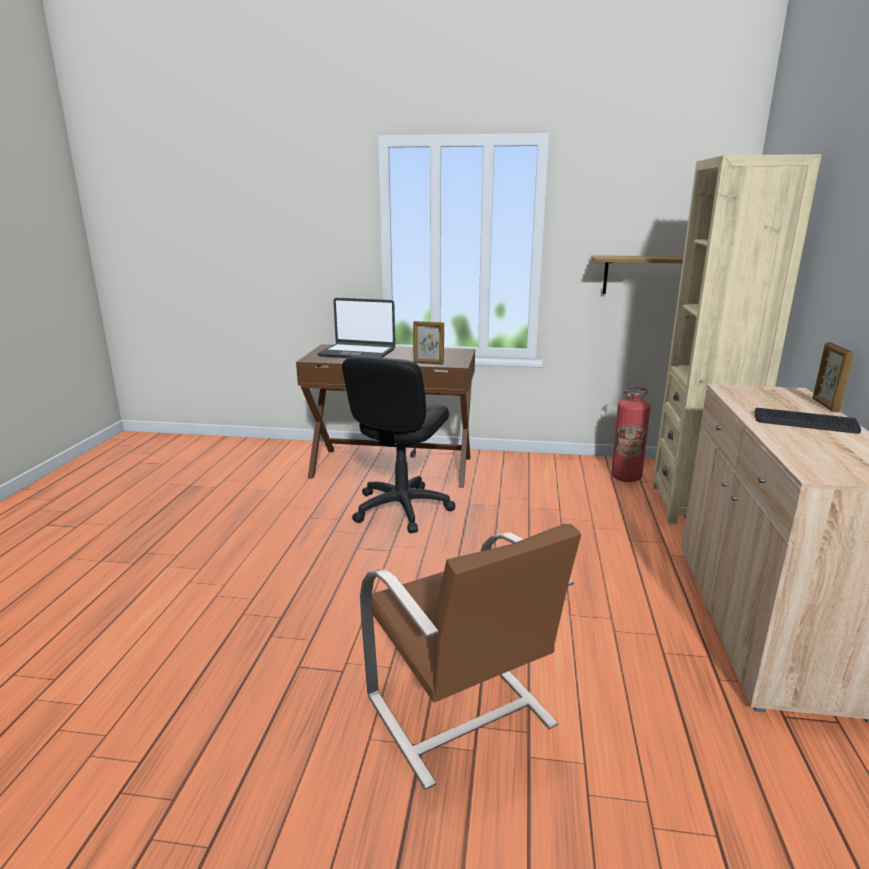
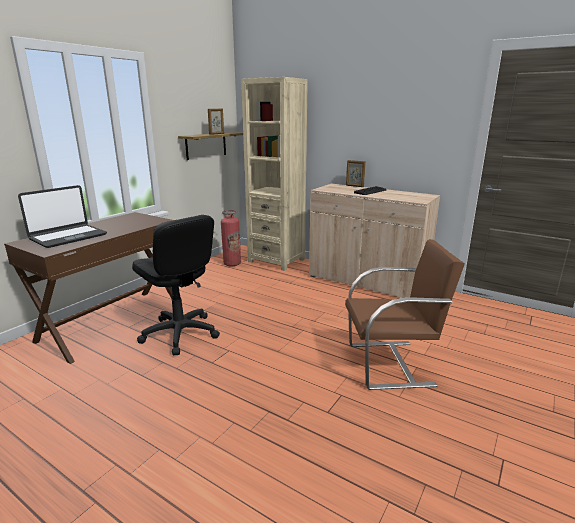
camera: 65 degrees left, 0 degrees up
picture frame [413,321,444,364] -> picture frame moved to [208,109,224,135]

